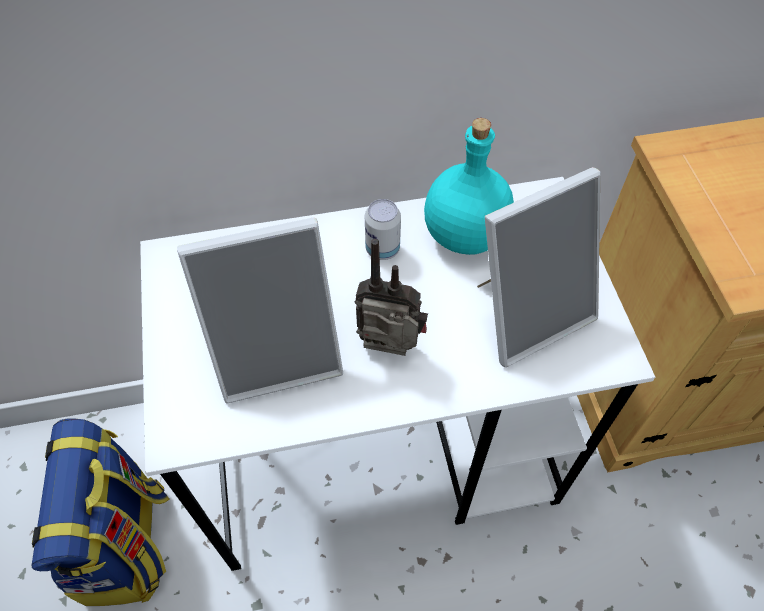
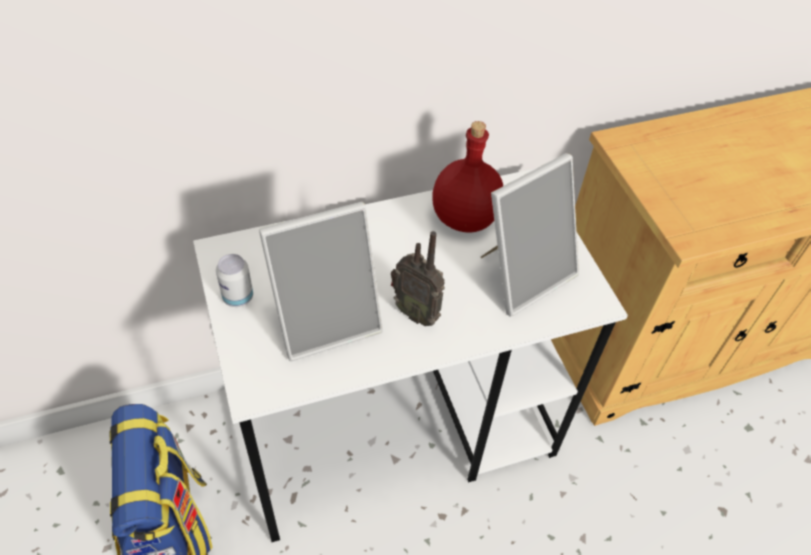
camera: 10 degrees left, 5 degrees down
radio [355,239,428,356] -> radio turned 150 degrees counterclockwise [391,231,445,326]
can [365,199,401,260] -> can moved to [216,254,253,307]
turquoise bottle [424,118,514,255] -> red bottle [432,121,503,233]

